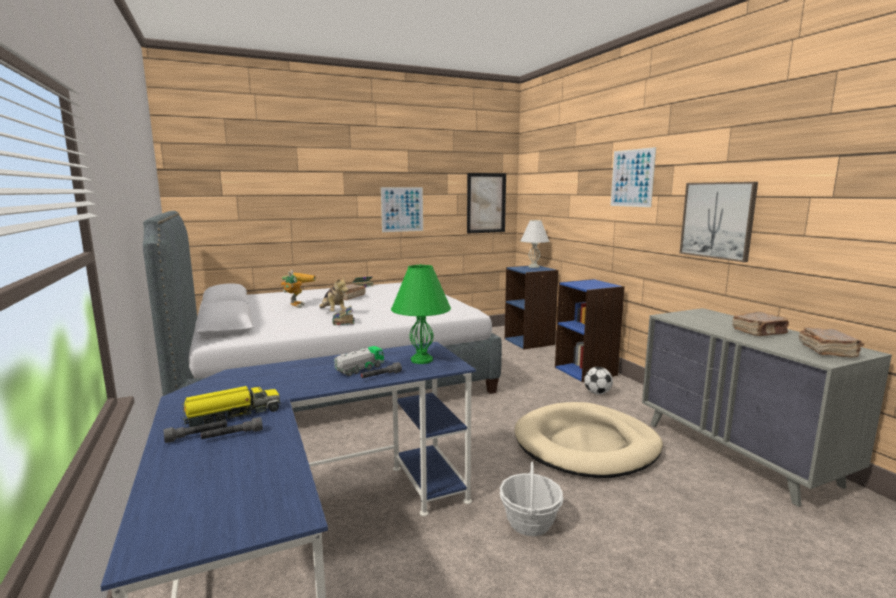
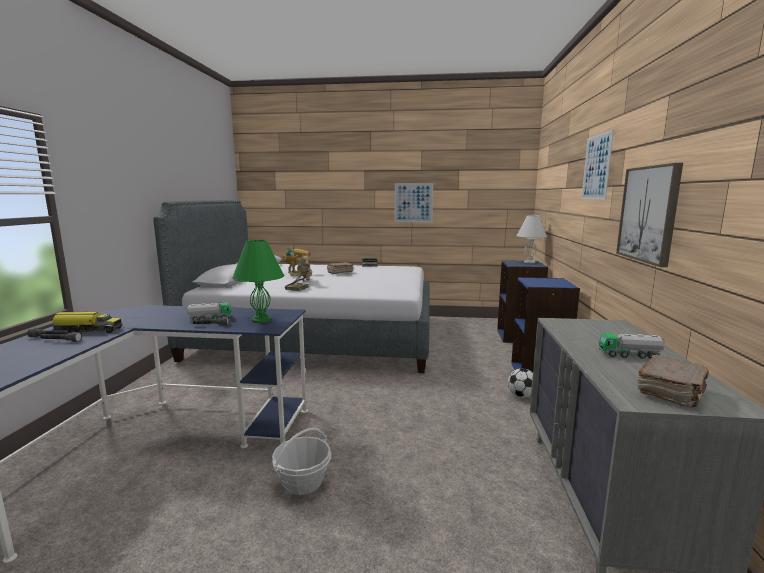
camera: 30 degrees right, 0 degrees up
picture [467,173,506,234] -> none
beige dog bed [515,402,663,478] -> none
brown book [733,312,789,336] -> toy truck [599,333,665,359]

